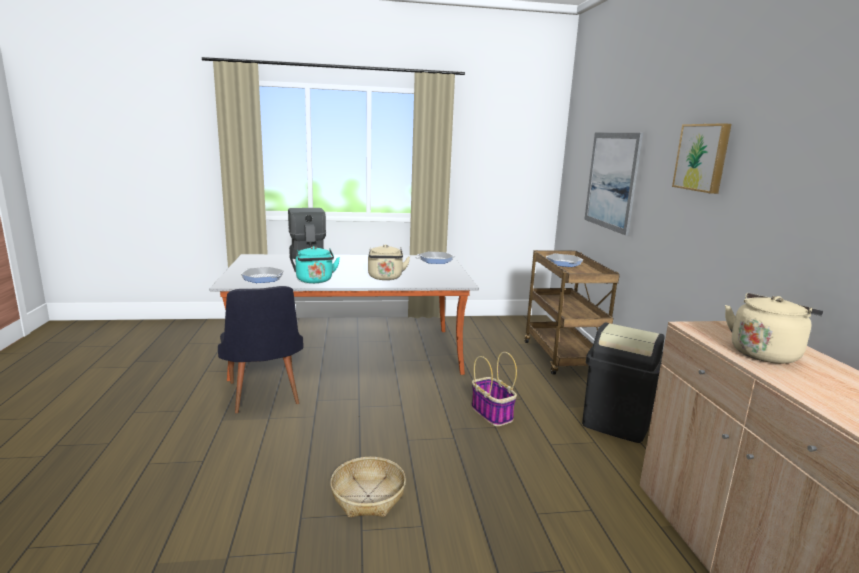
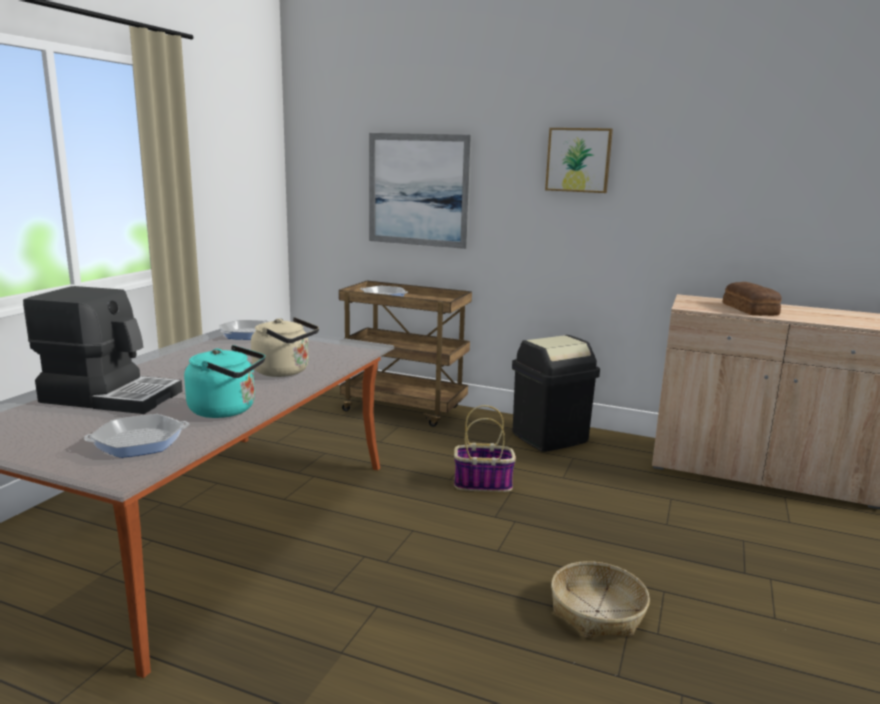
camera: 60 degrees left, 0 degrees up
black chair [218,286,303,413] -> none
beige kettle [725,293,823,364] -> bread [722,282,782,316]

